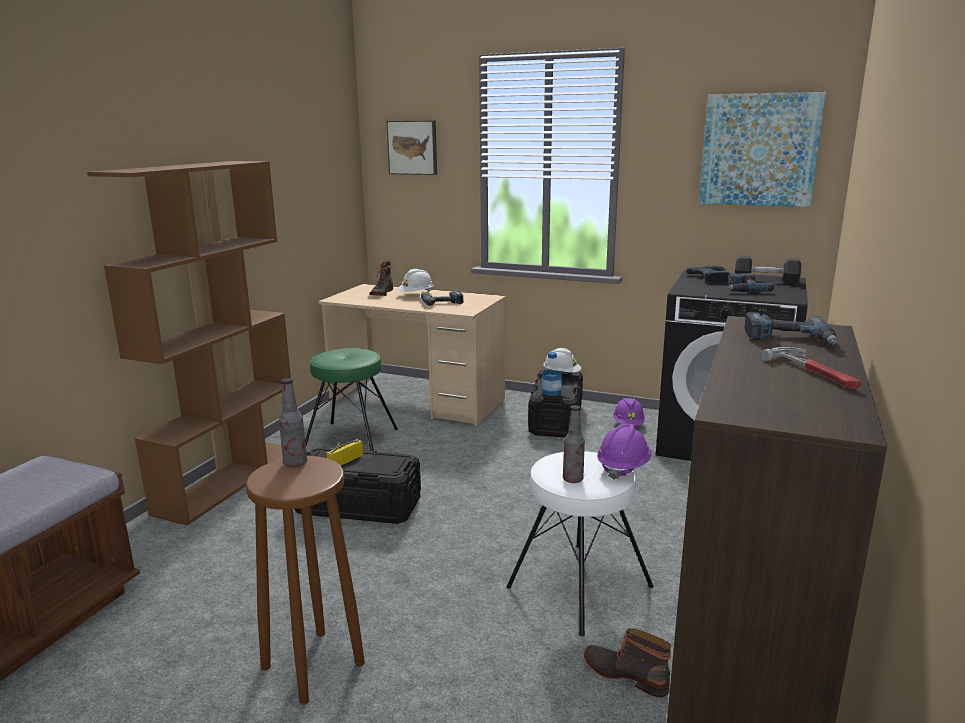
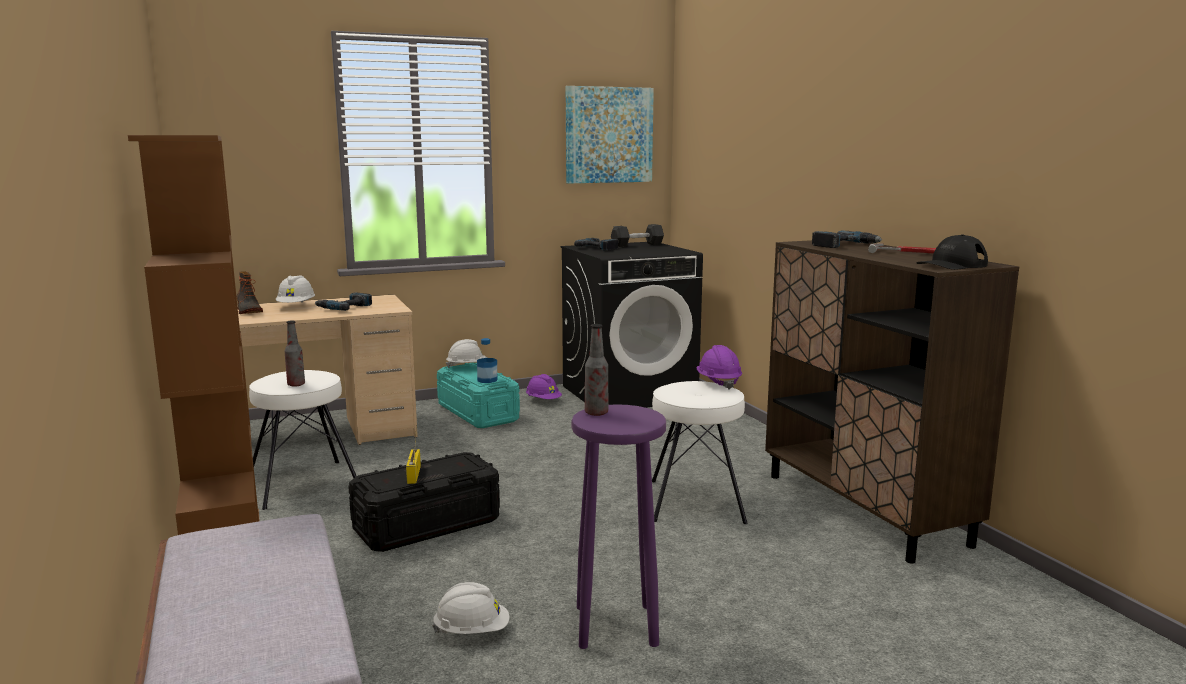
camera: 45 degrees left, 5 degrees down
brown stool [246,456,365,705] -> purple stool [571,404,666,649]
green stool [305,348,398,452] -> white stool [249,370,357,510]
picture [386,120,437,175] -> none
black storage box [528,369,583,437] -> turquoise storage box [437,363,520,428]
bottle [563,405,585,483] -> bottle moved to [285,320,305,387]
boot [584,628,672,697] -> none
power drill [727,273,774,292] -> none
none -> white hard hat [432,582,509,634]
none -> black cap [917,235,988,270]

